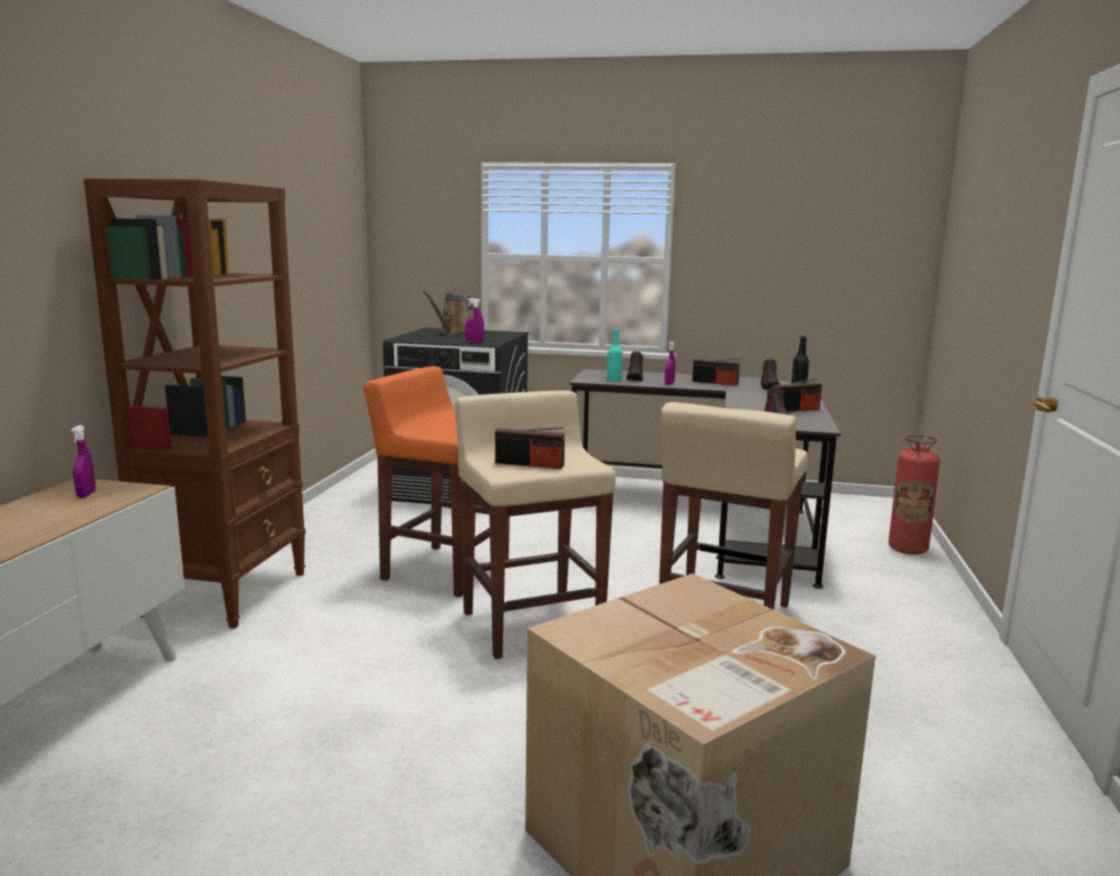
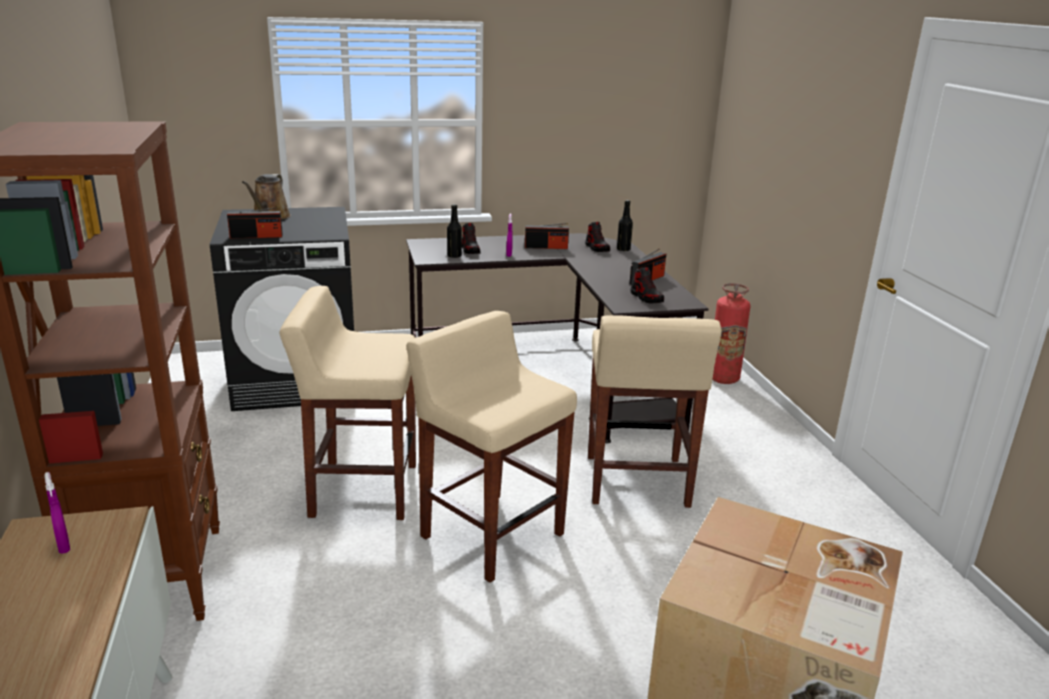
camera: 25 degrees left, 10 degrees up
orange stool [363,366,510,597] -> beige stool [279,286,416,520]
purple spray bottle [465,298,484,342] -> none
radio [495,427,565,469] -> radio moved to [227,207,283,239]
turquoise bottle [607,328,622,382] -> black bottle [447,204,462,258]

